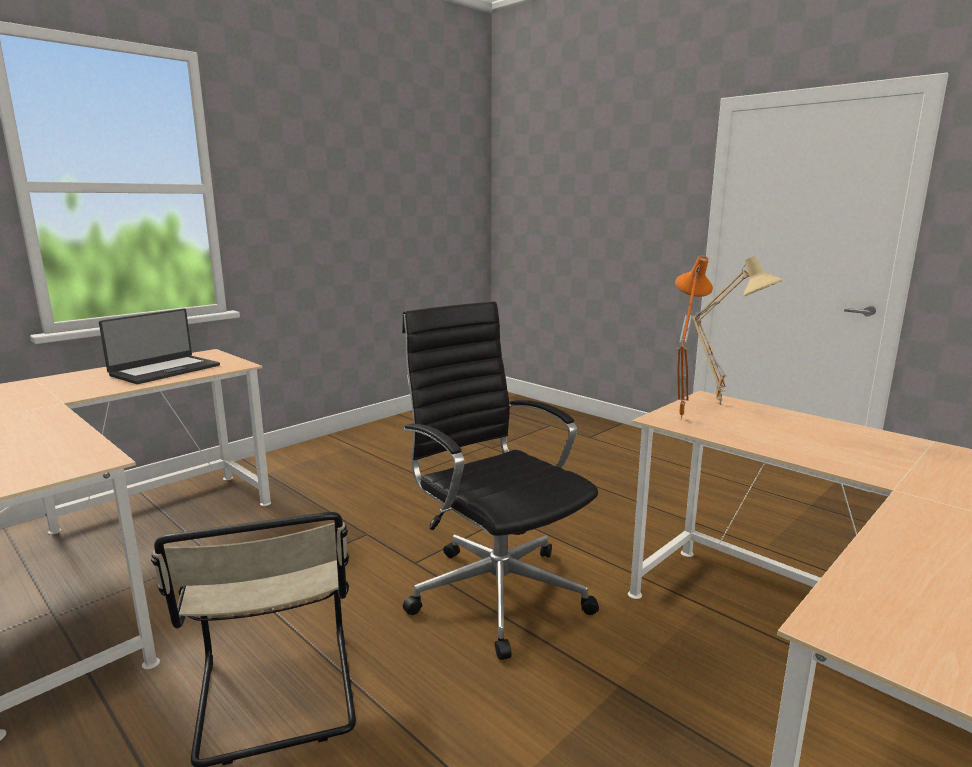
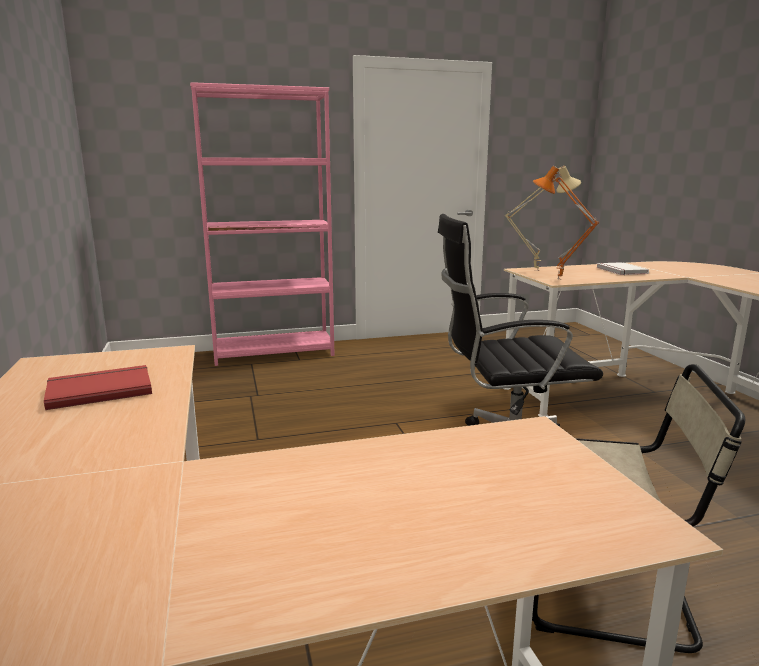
camera: 60 degrees left, 0 degrees up
laptop [99,309,220,384] -> red book [44,365,152,410]
none -> pink bookcase [190,82,335,366]
none -> white book [596,262,649,275]

